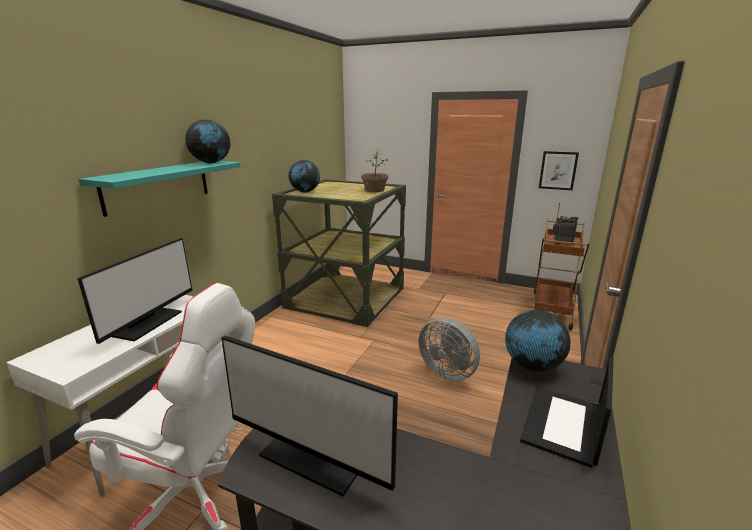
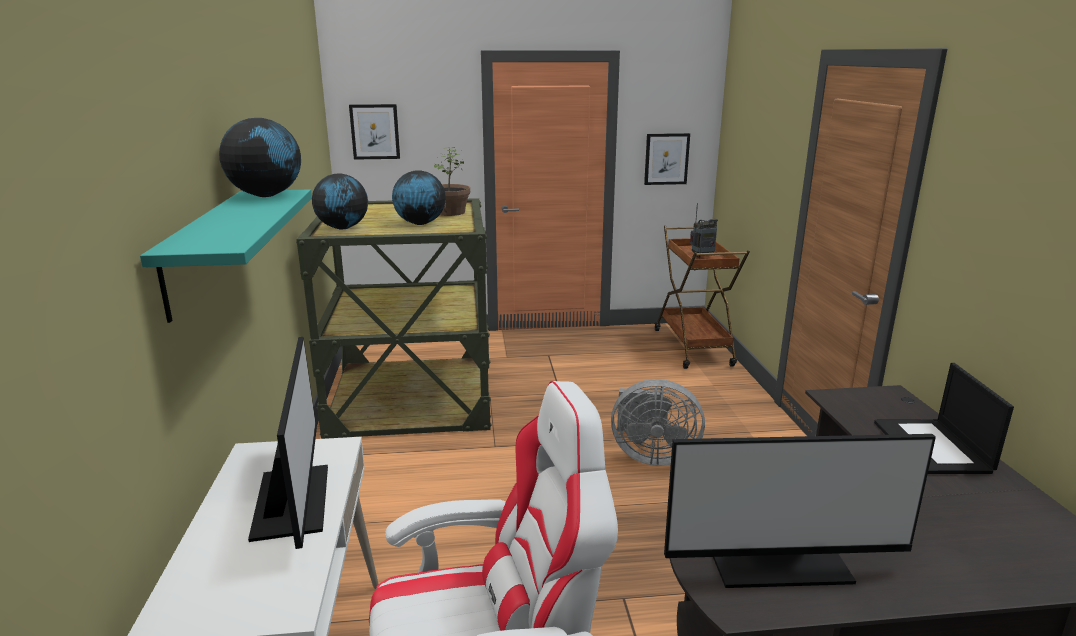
camera: 30 degrees left, 0 degrees up
globe [505,310,571,372] -> globe moved to [392,170,446,225]
none -> picture [349,104,400,160]

